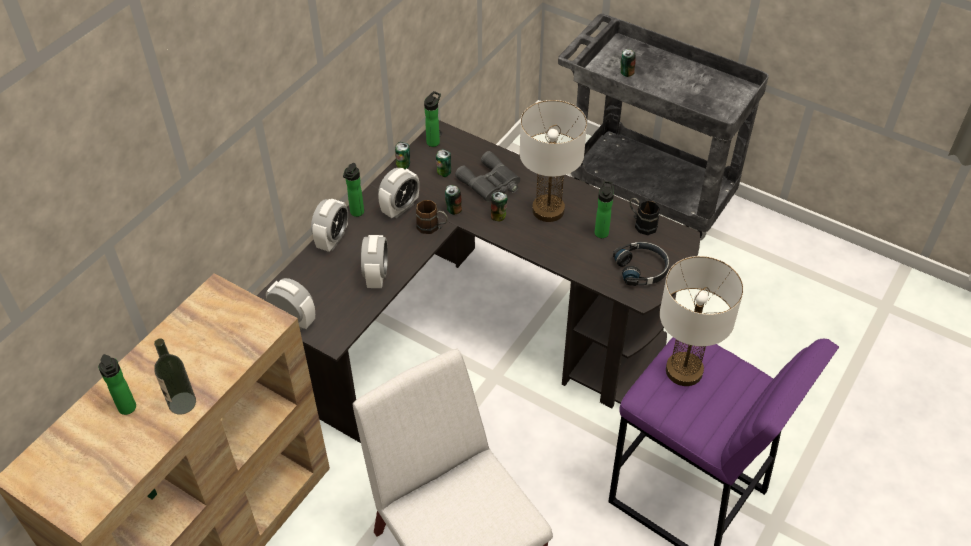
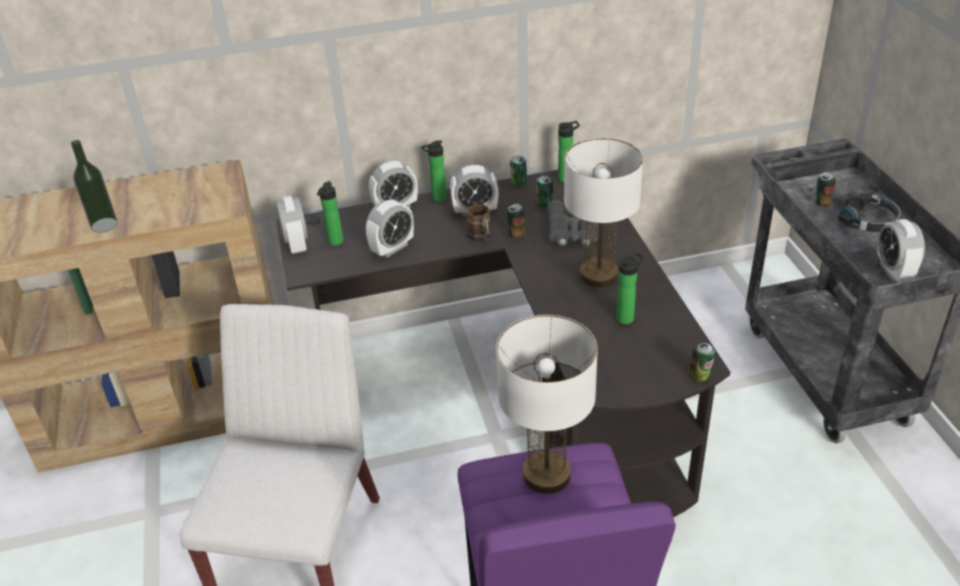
camera: 45 degrees right, 10 degrees down
bottle [98,354,136,415] -> bottle moved to [317,181,343,246]
can [491,192,507,221] -> can moved to [689,342,715,382]
black headphones [613,242,669,286] -> black headphones moved to [838,193,901,232]
black mug [629,198,660,235] -> none
none -> alarm clock [877,219,925,283]

